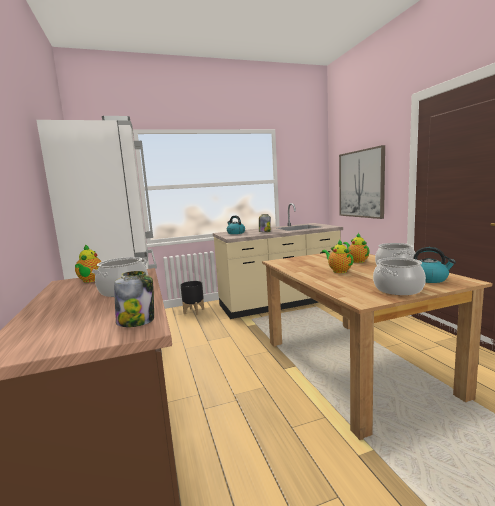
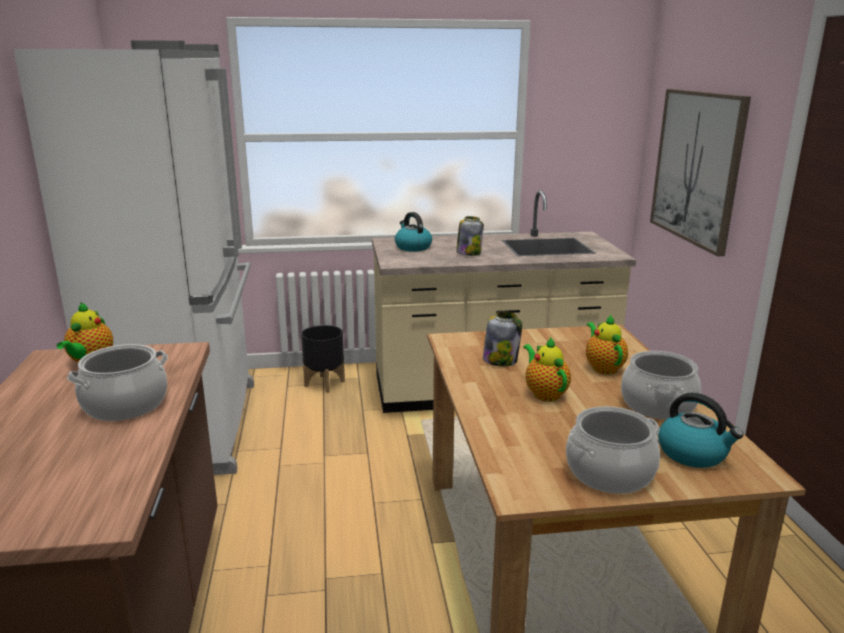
camera: 10 degrees right, 10 degrees up
jar [114,271,154,327] -> jar moved to [483,312,522,366]

